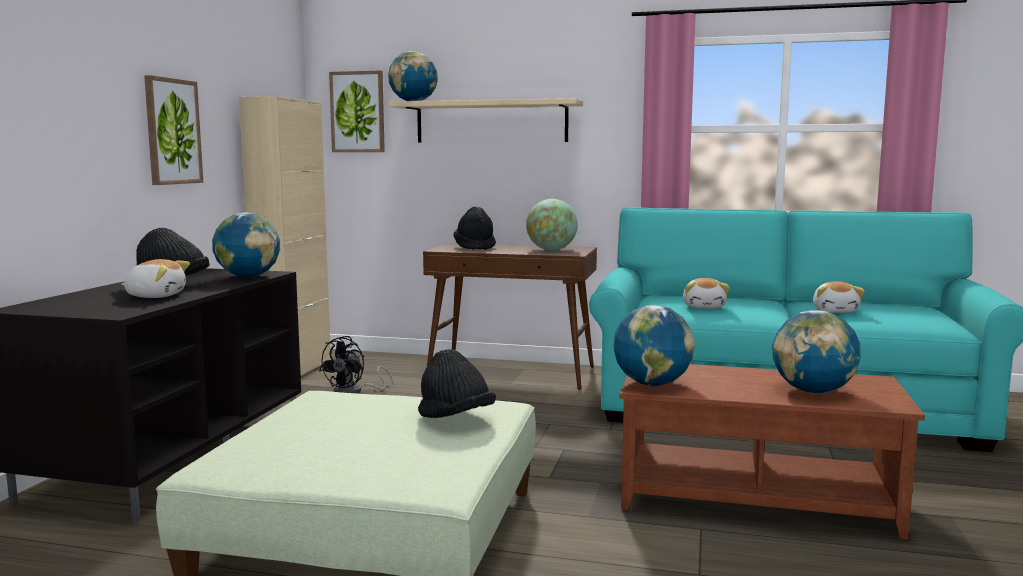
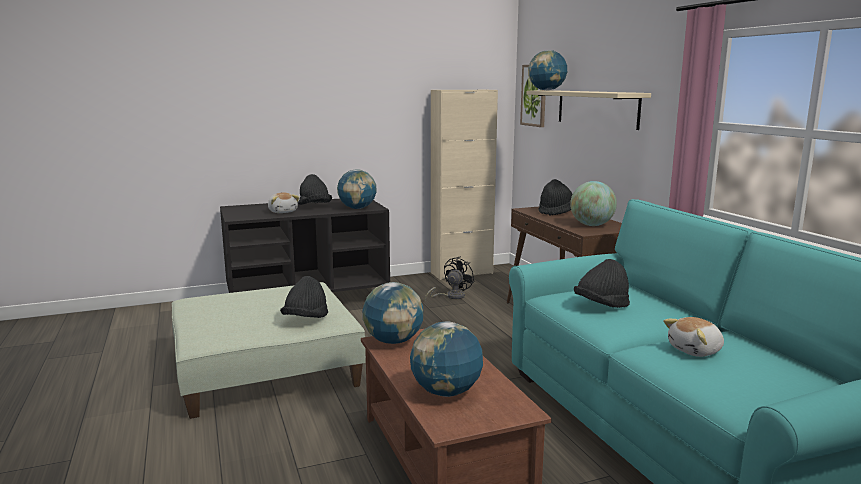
camera: 55 degrees right, 5 degrees up
picture [144,75,203,185] -> none
black fan [319,336,393,394] -> black fan turned 135 degrees clockwise [425,256,475,300]
plush toy [683,278,730,309] -> black hat [574,259,630,308]

